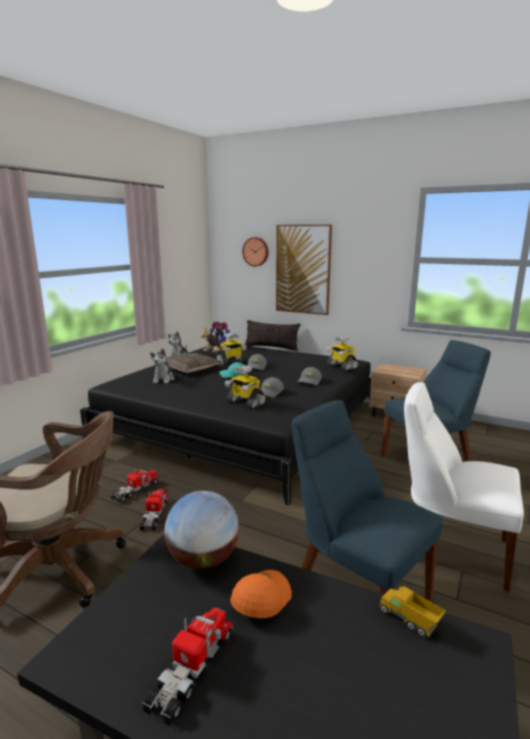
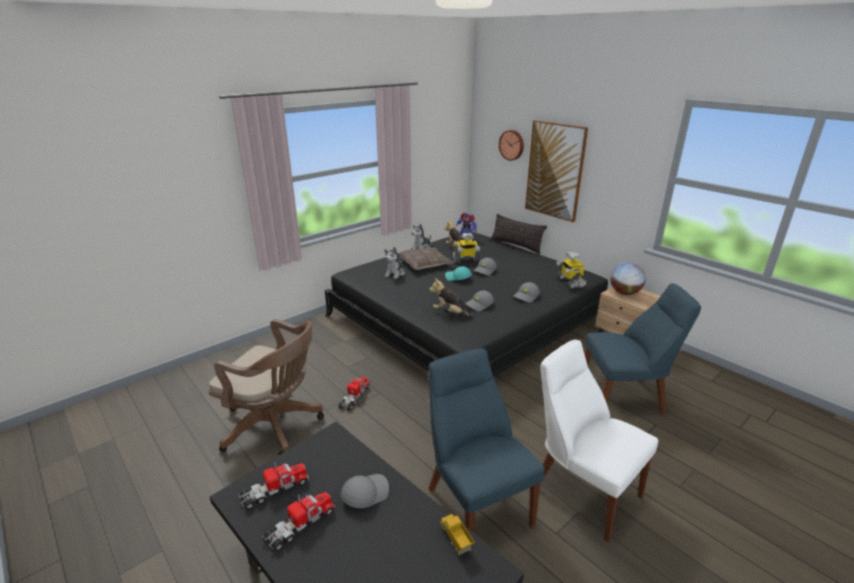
camera: 20 degrees right, 10 degrees up
toy truck [111,468,159,503] -> toy truck moved to [238,462,309,510]
globe [164,491,239,569] -> globe moved to [610,262,646,295]
toy robot [225,365,266,409] -> plush toy [429,278,475,318]
orange cap [230,570,292,618] -> grey cap [341,474,389,508]

